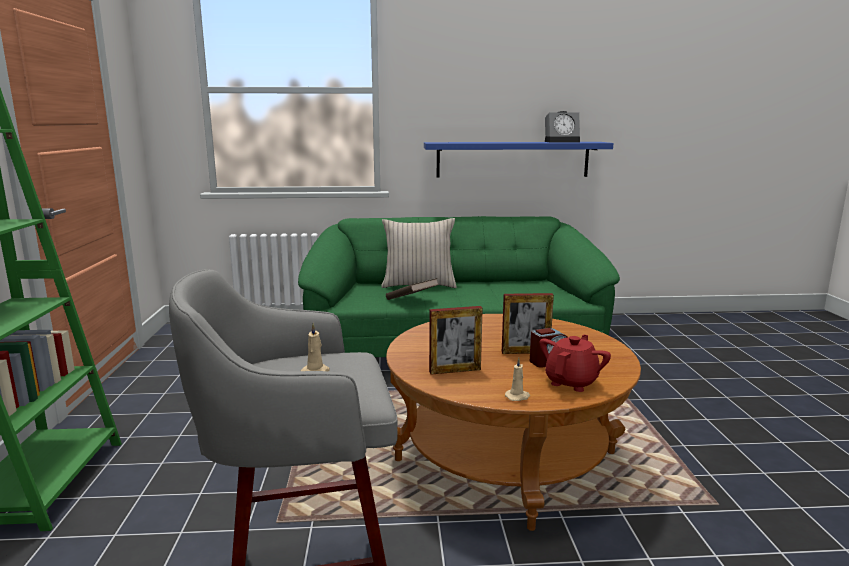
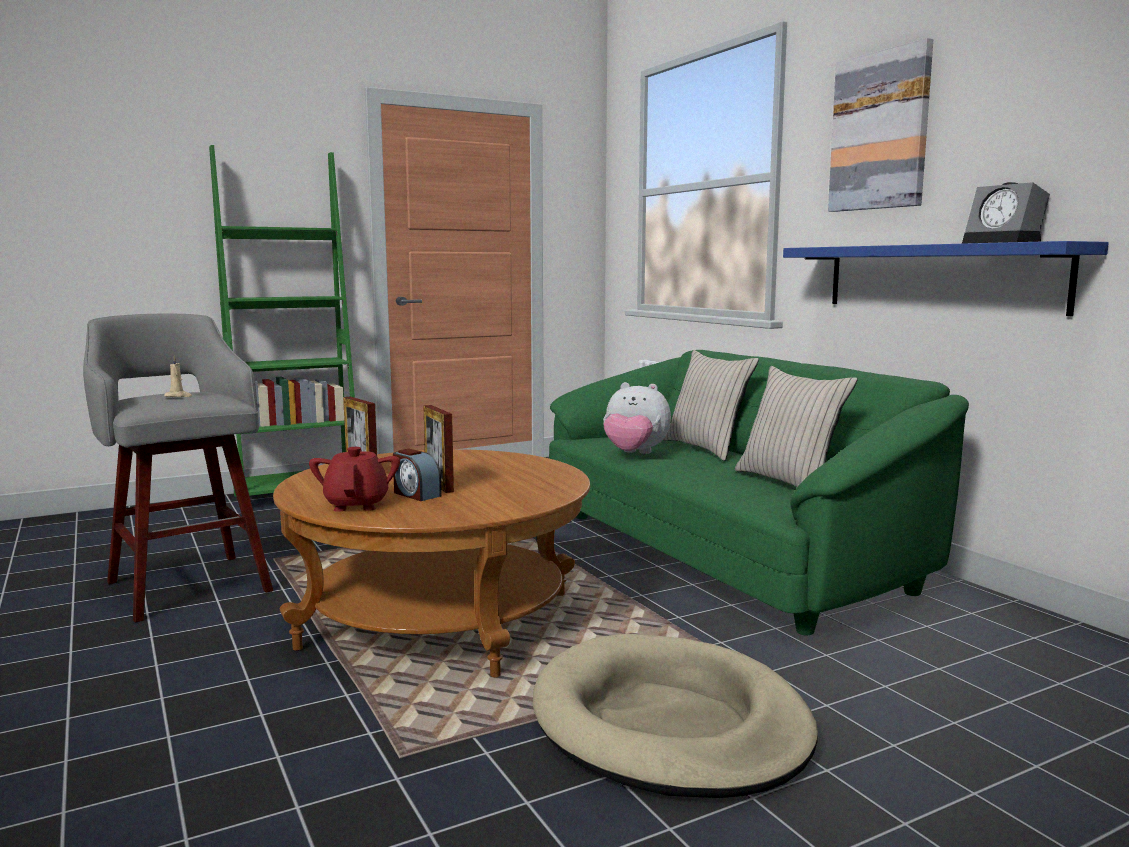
camera: 65 degrees right, 5 degrees down
brown book [386,278,439,300] -> plush toy [603,382,671,454]
beige candle [505,358,530,401] -> none
red teapot [540,334,611,392] -> red teapot turned 105 degrees counterclockwise [309,447,400,512]
none -> beige dog bed [533,634,818,798]
none -> beige pillow [735,366,858,487]
none -> picture [828,38,933,212]

